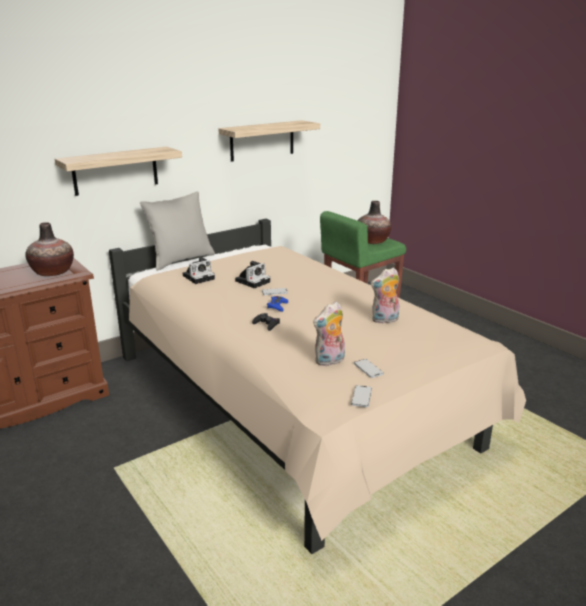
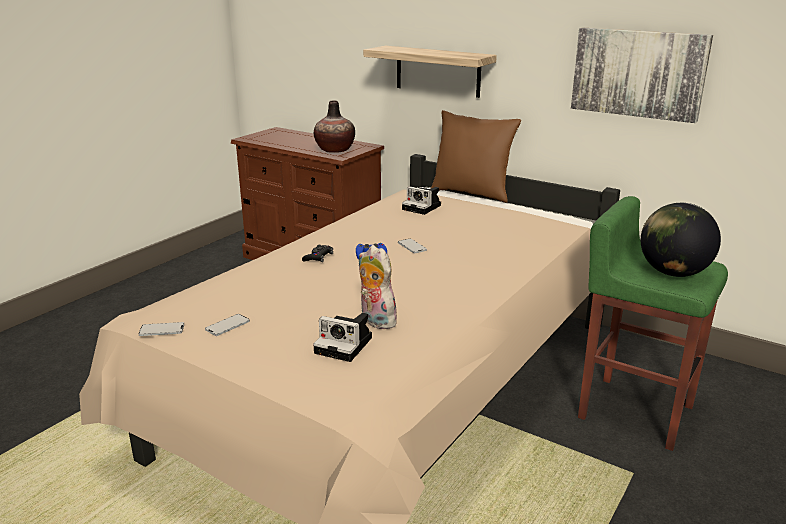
camera: 70 degrees right, 0 degrees up
grey pillow [140,191,215,271] -> brown pillow [431,110,521,203]
shelf [218,120,320,162] -> picture [571,28,713,123]
camera [235,261,270,288] -> camera moved to [313,313,372,362]
plush toy [313,302,345,366] -> none
vase [357,201,391,244] -> globe [641,203,721,277]

